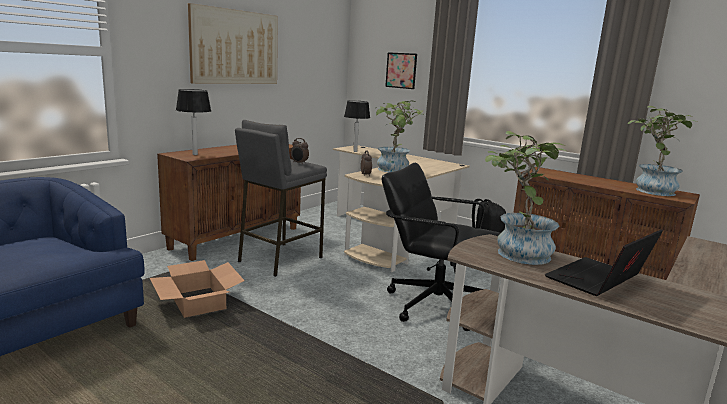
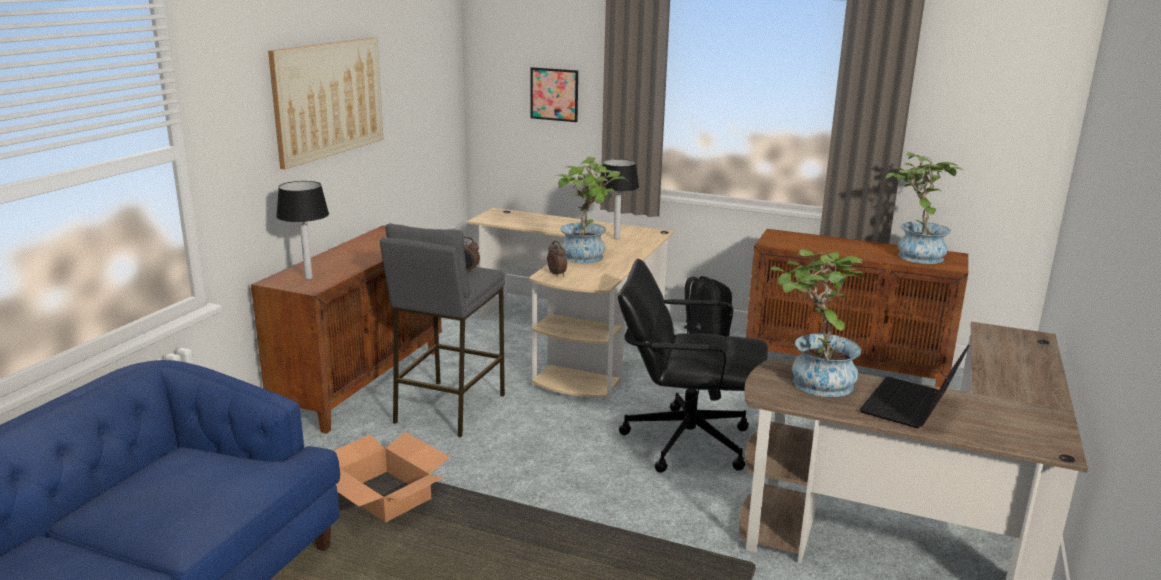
camera: 15 degrees left, 5 degrees up
table lamp [344,100,370,152] -> table lamp moved to [599,159,639,239]

